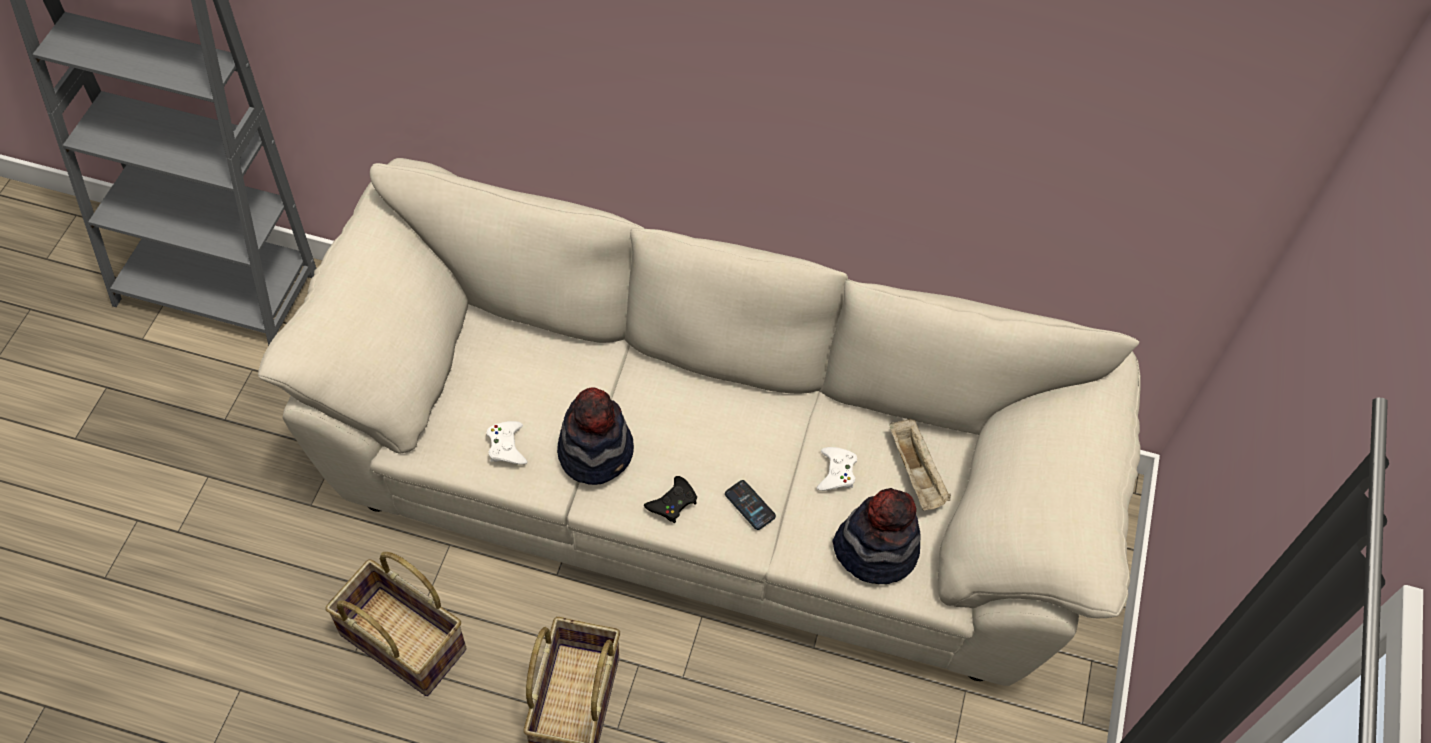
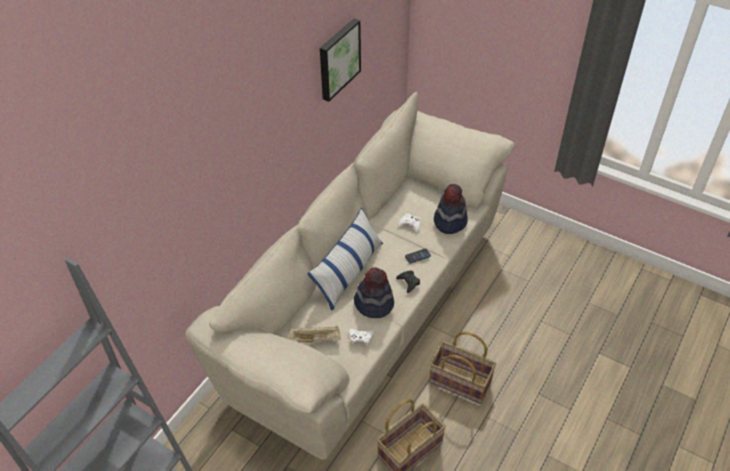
camera: 70 degrees left, 10 degrees down
beige tray [889,418,951,510] -> beige tray moved to [288,326,341,343]
none -> pillow [307,207,383,310]
none -> picture [320,18,361,102]

